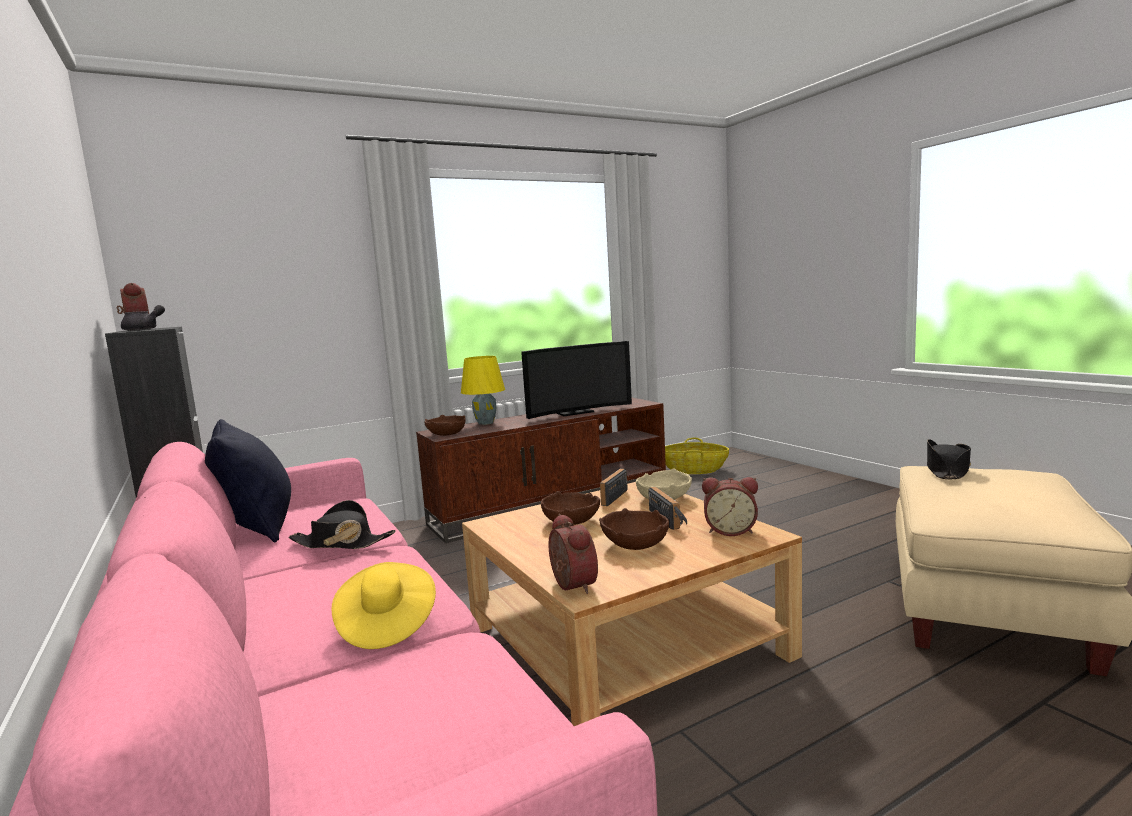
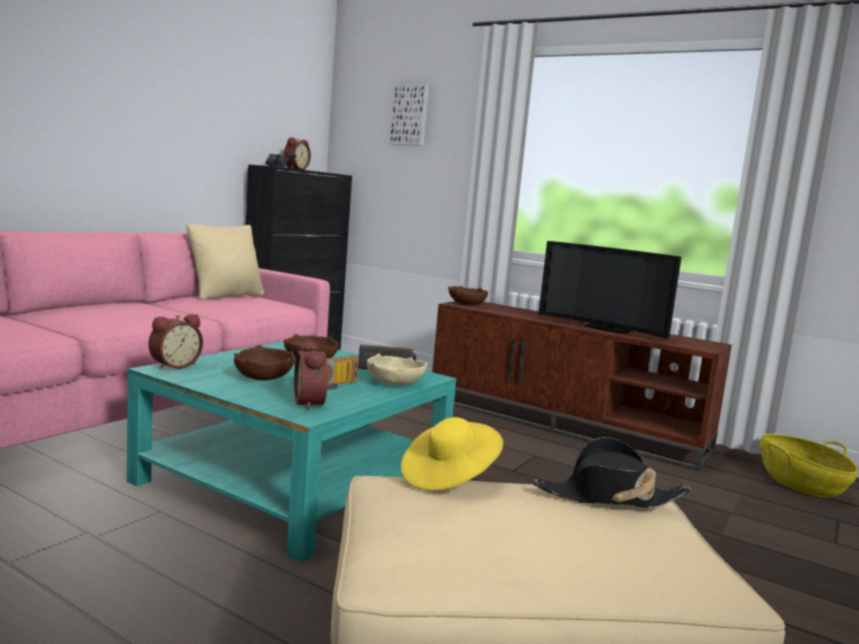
camera: 60 degrees right, 0 degrees up
black pillow [205,419,291,542] -> beige pillow [186,224,264,300]
black hat [289,500,396,549] -> none
yellow hat [331,562,436,649] -> yellow hat moved to [401,417,503,491]
yellow table lamp [461,356,505,425] -> none
beige coffee table [462,482,802,726] -> turquoise coffee table [127,341,456,562]
none -> picture [389,85,429,146]

